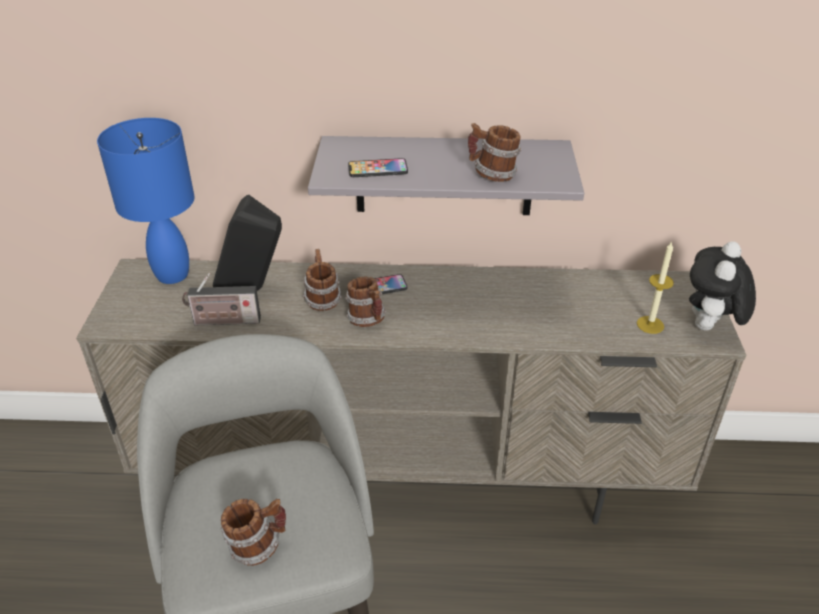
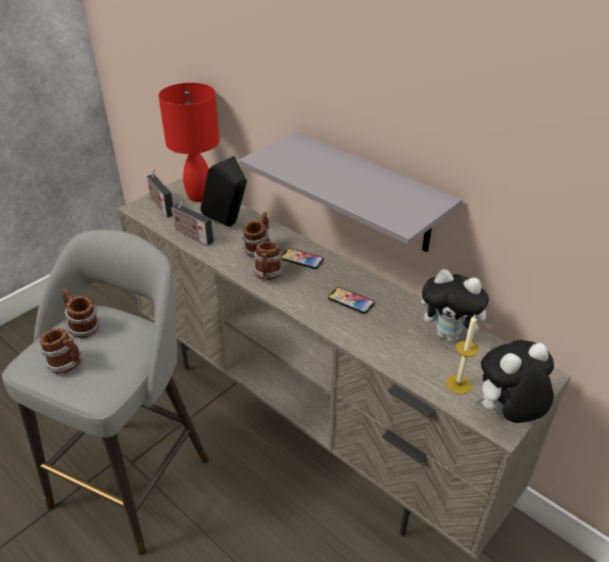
camera: 40 degrees right, 0 degrees up
blue table lamp [97,118,194,284] -> red table lamp [158,83,220,202]
phone [348,158,408,177] -> phone moved to [328,287,374,314]
mug [468,123,522,182] -> mug moved to [62,288,100,338]
none -> radio [147,168,173,217]
none -> plush toy [421,269,493,342]

